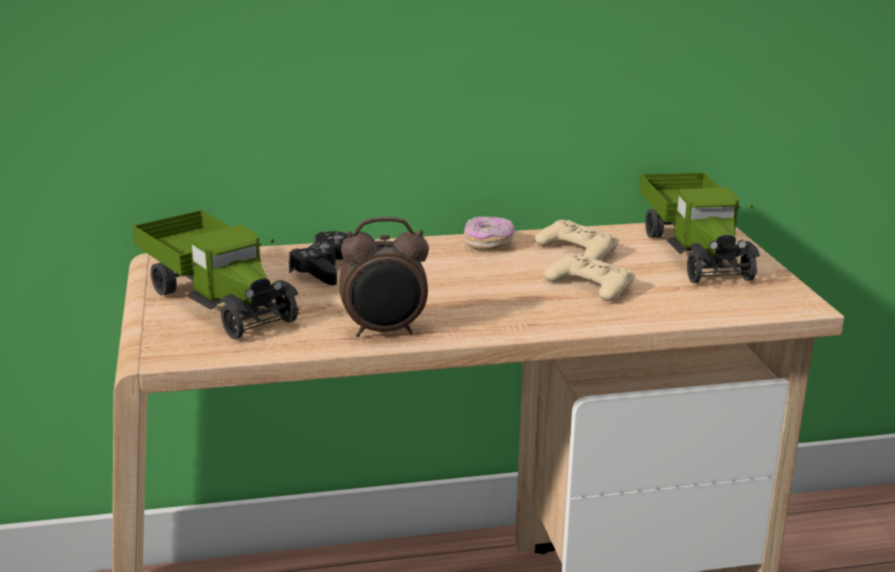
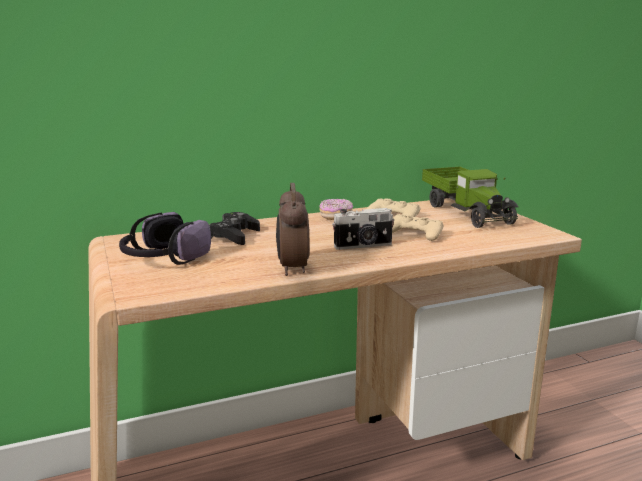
camera: 10 degrees left, 5 degrees down
toy truck [132,210,299,339] -> headphones [119,212,211,265]
alarm clock [339,217,429,337] -> alarm clock turned 105 degrees clockwise [276,183,309,276]
none -> camera [332,208,394,250]

